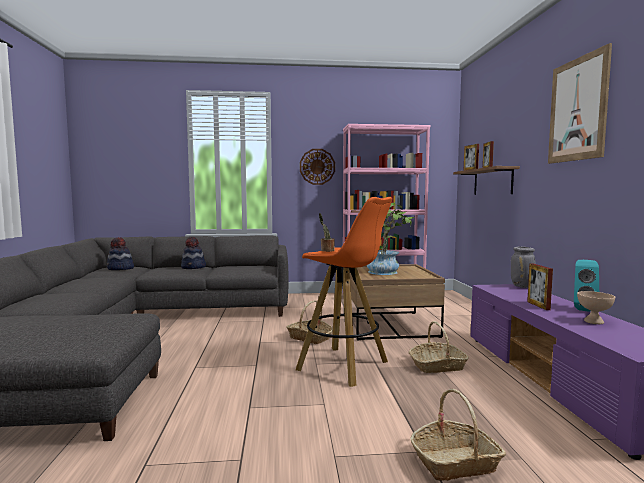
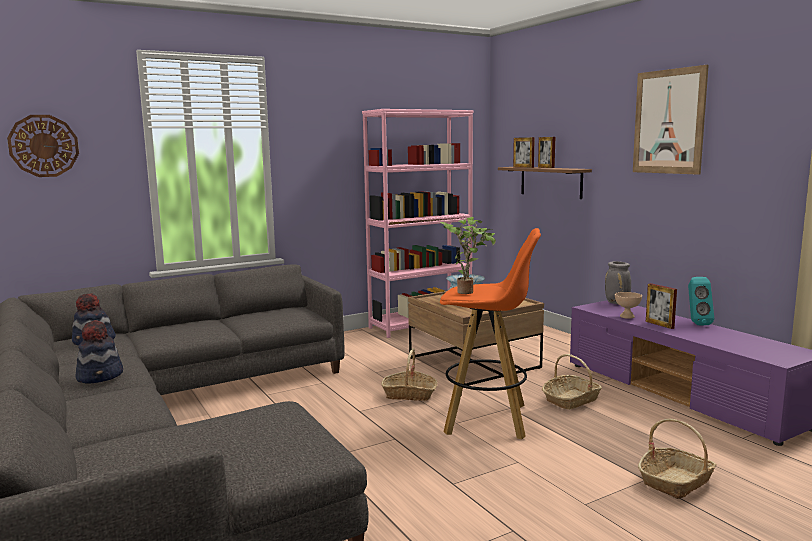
camera: 25 degrees left, 5 degrees up
hat [181,237,206,269] -> hat moved to [76,320,123,383]
wall clock [300,149,335,185] -> wall clock moved to [7,115,79,177]
beige bowl [577,291,615,324] -> beige bowl moved to [615,292,642,319]

